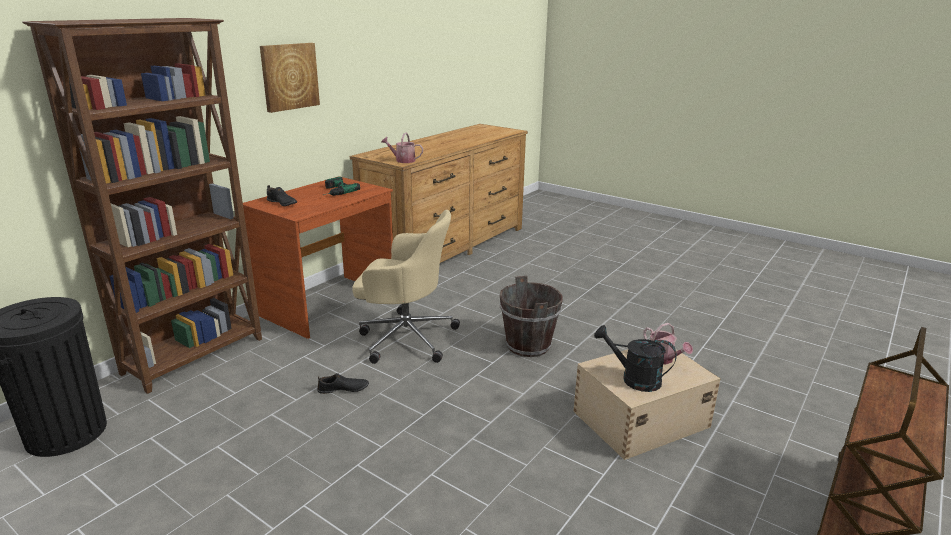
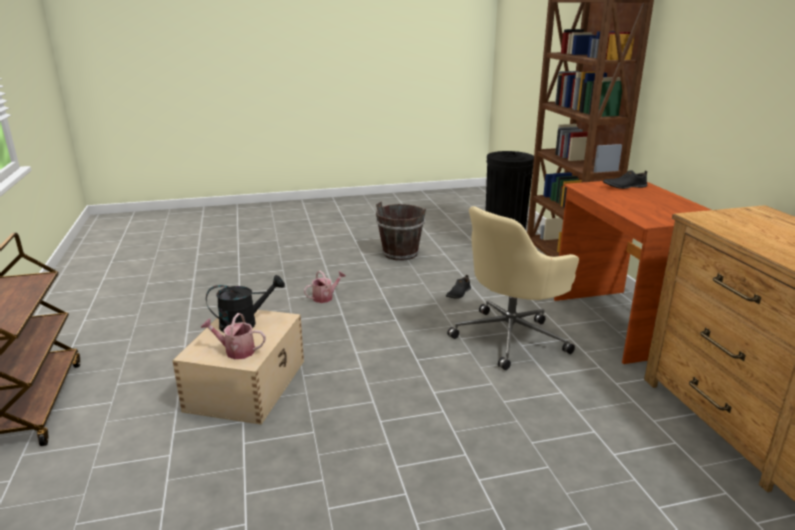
camera: 130 degrees right, 0 degrees up
picture [260,43,320,113] -> none
power drill [324,177,360,196] -> none
watering can [381,133,423,163] -> watering can moved to [304,271,346,303]
brown bucket [499,276,563,357] -> brown bucket moved to [376,202,426,261]

